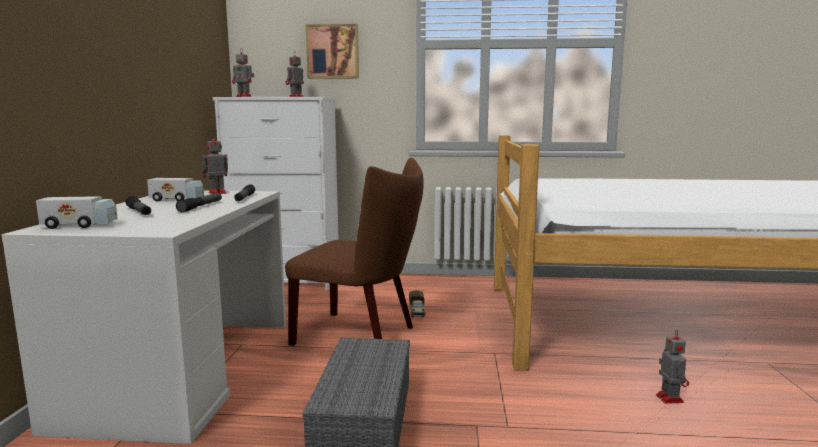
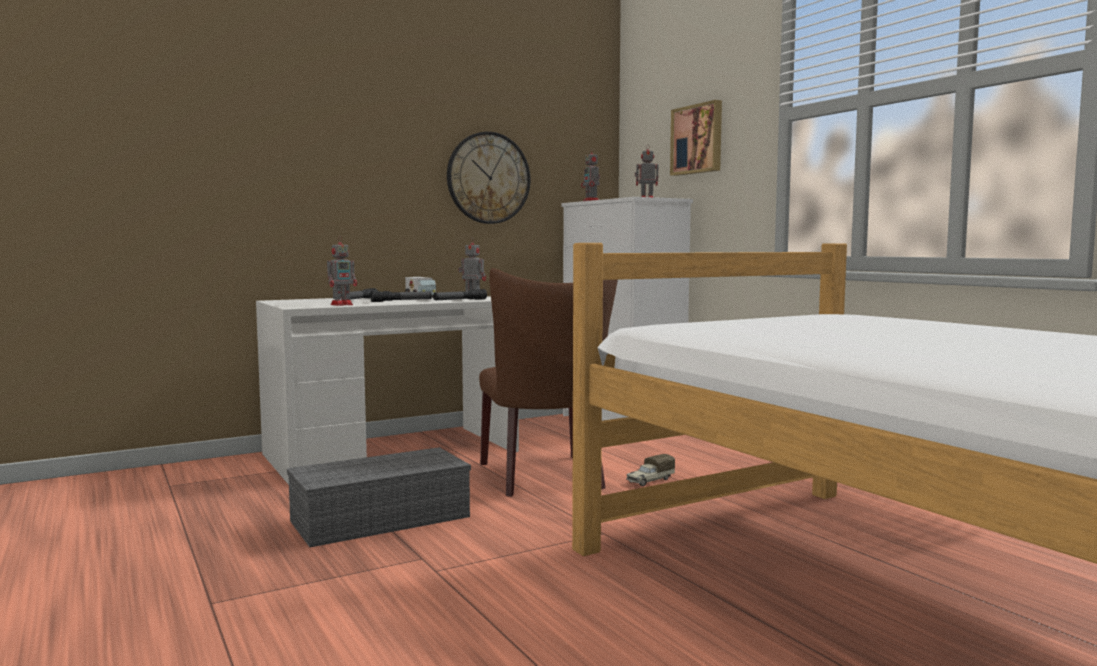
camera: 55 degrees right, 5 degrees down
toy truck [36,196,117,229] -> none
toy robot [656,330,689,404] -> toy robot moved to [327,236,357,306]
none -> wall clock [447,132,530,224]

